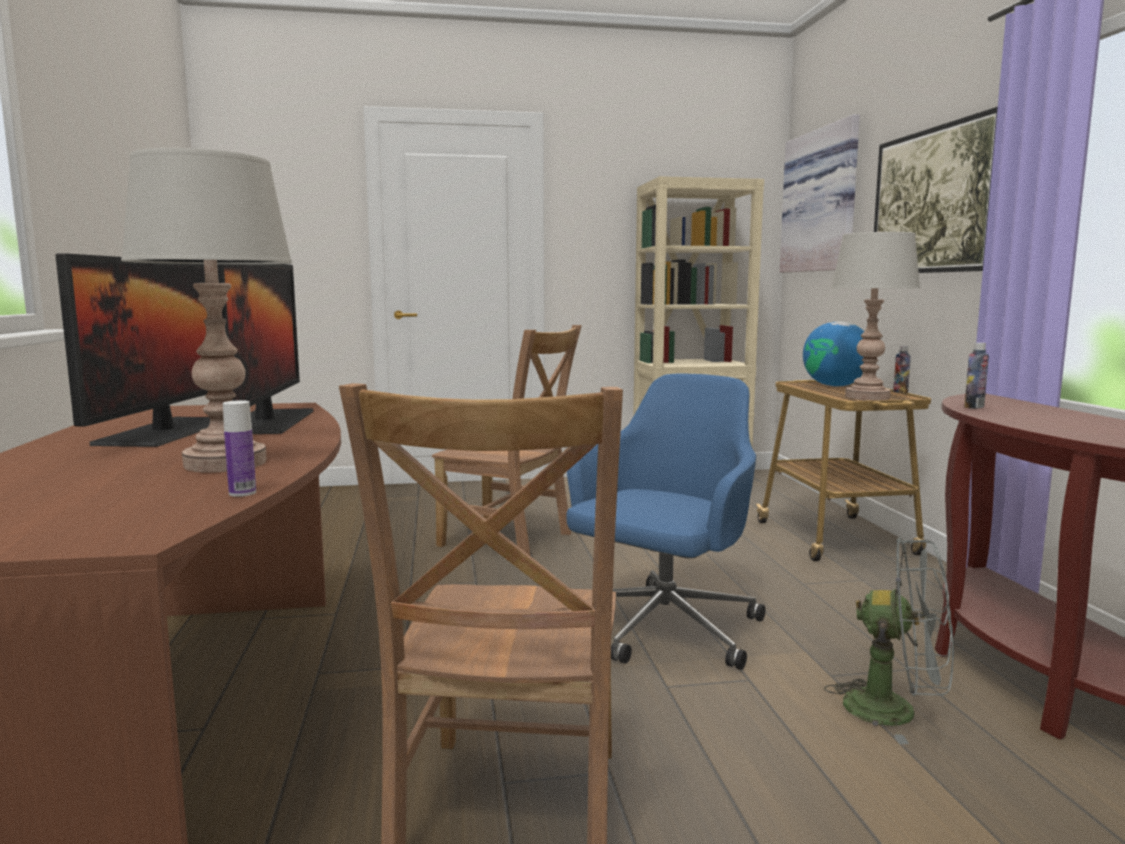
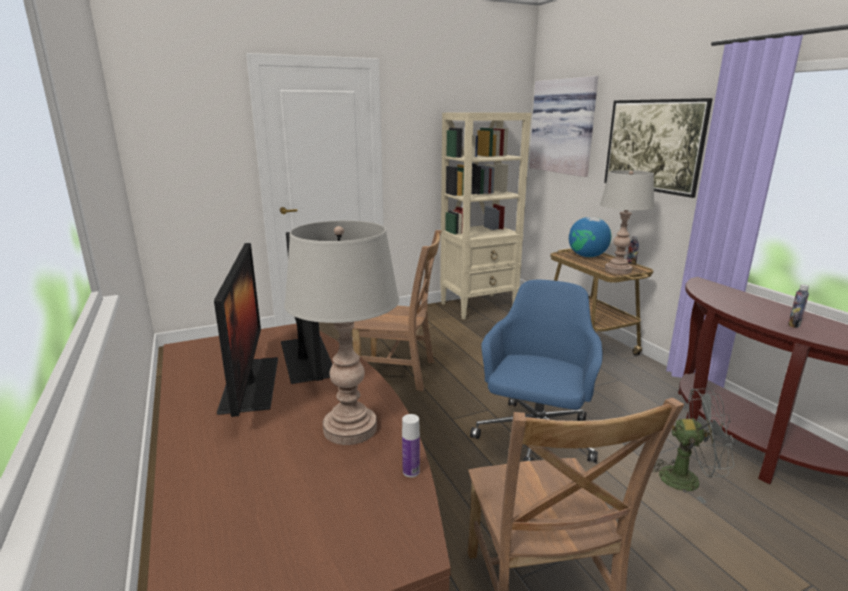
camera: 15 degrees left, 10 degrees up
bottle [964,343,989,408] -> bottle moved to [788,284,809,328]

